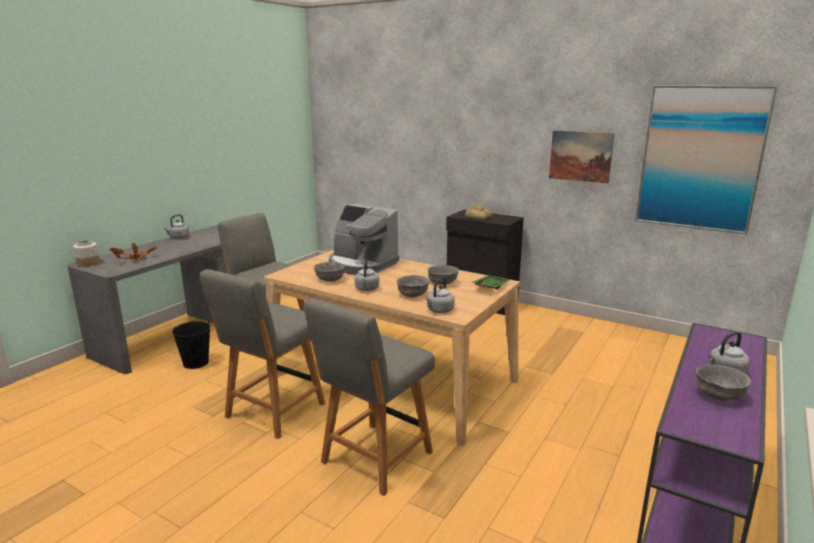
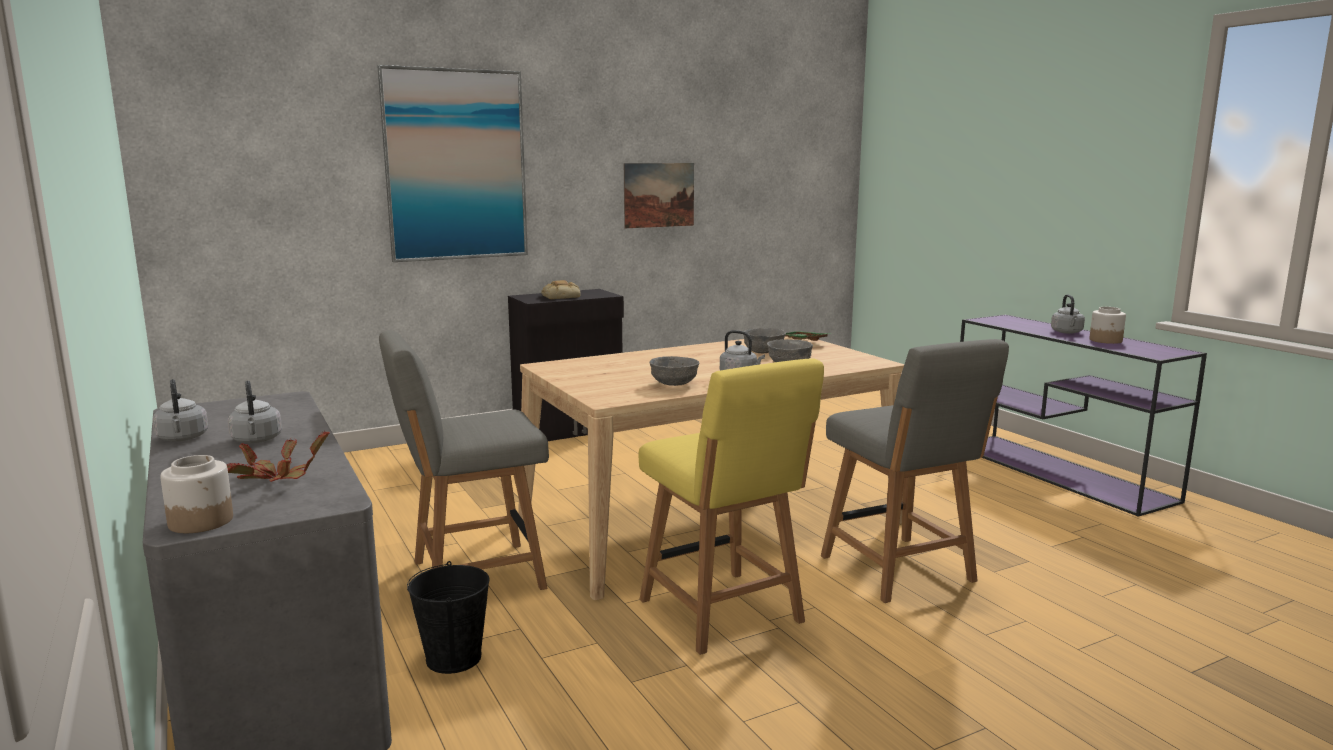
camera: 60 degrees left, 5 degrees down
grey chair [200,269,326,439] -> yellow chair [639,358,824,655]
coffee machine [329,204,399,275] -> none
grey kettle [426,277,455,313] -> grey kettle moved to [228,381,282,443]
picture [635,85,777,235] -> picture moved to [377,65,528,262]
grey bowl [696,364,751,401] -> jar [1089,307,1126,344]

